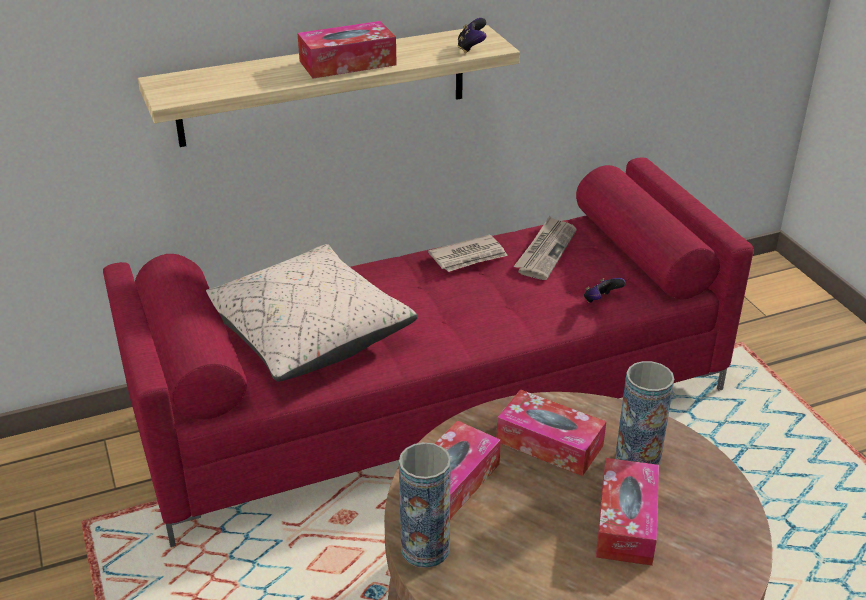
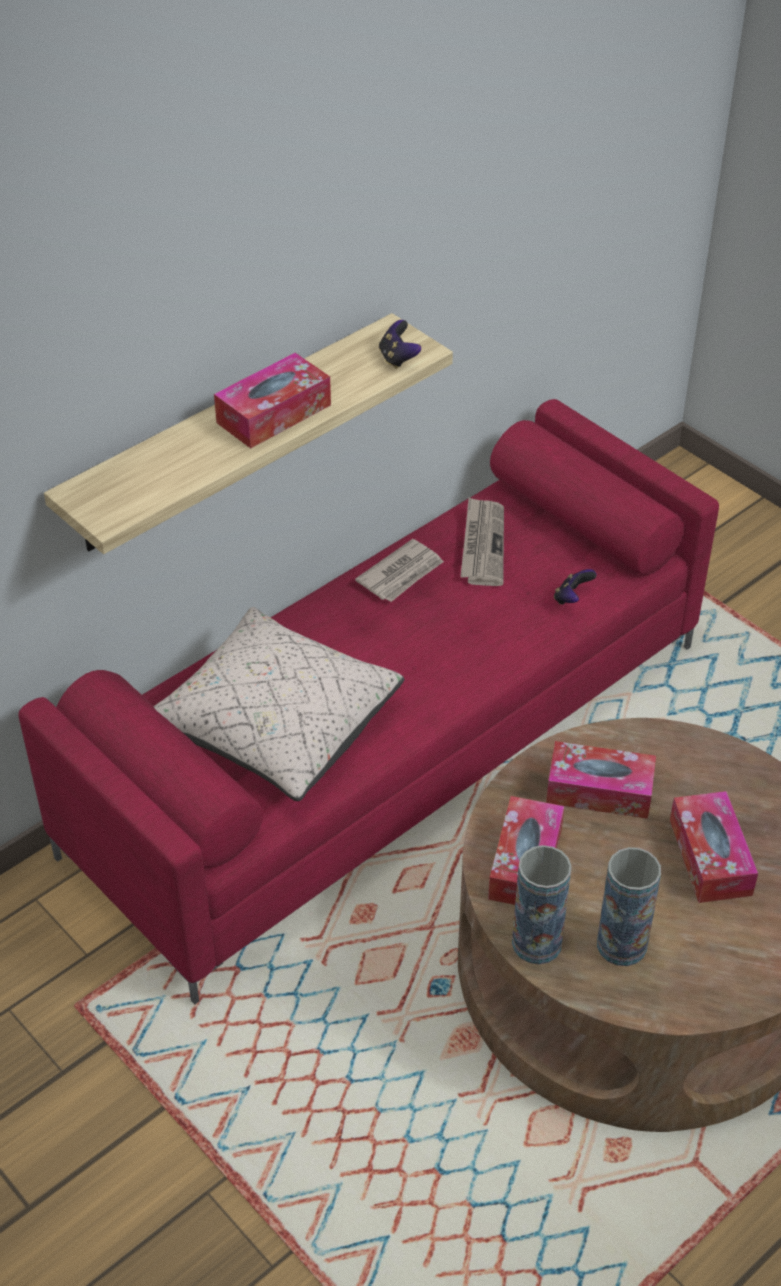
camera: 20 degrees left, 10 degrees up
vase [615,361,674,467] -> vase moved to [597,847,661,966]

